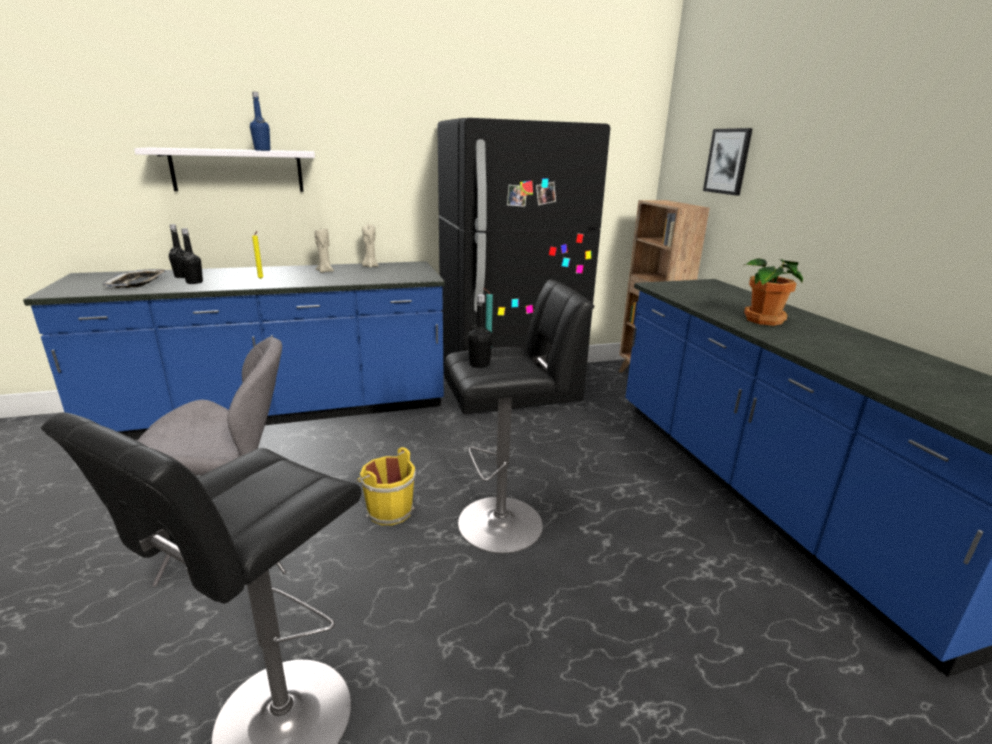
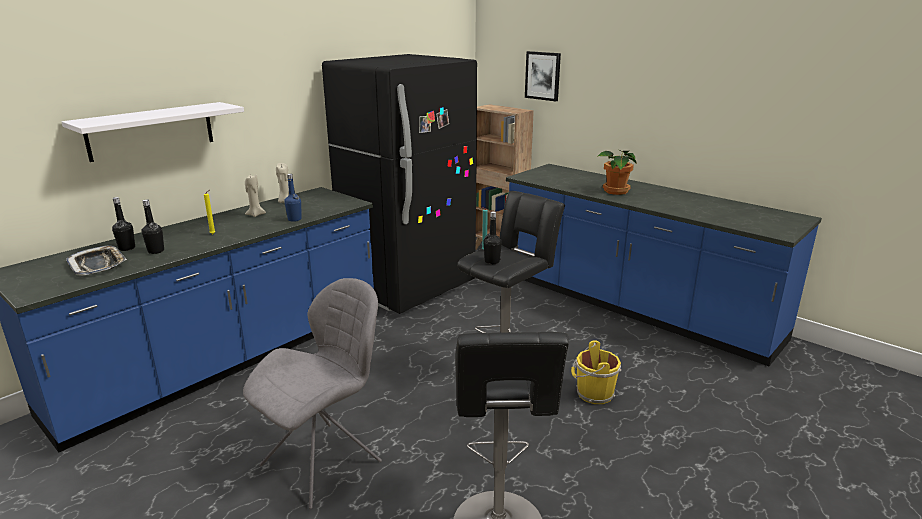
camera: 30 degrees left, 0 degrees up
blue bottle [250,92,270,151] -> blue bottle moved to [284,174,302,222]
yellow bucket [355,447,416,525] -> yellow bucket moved to [571,340,621,404]

